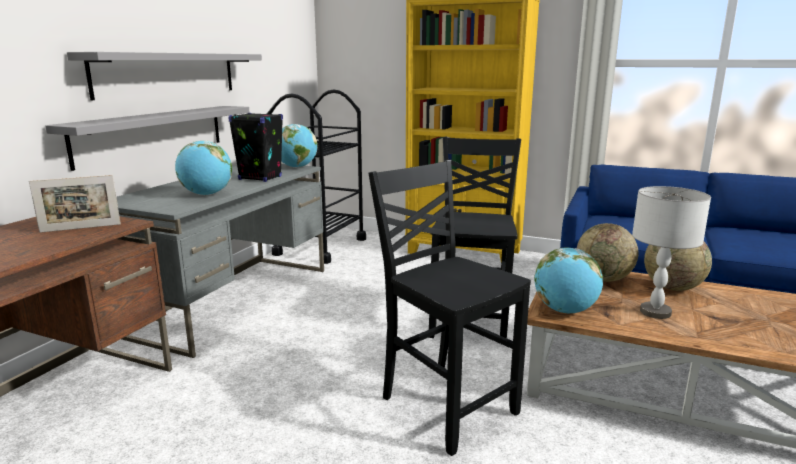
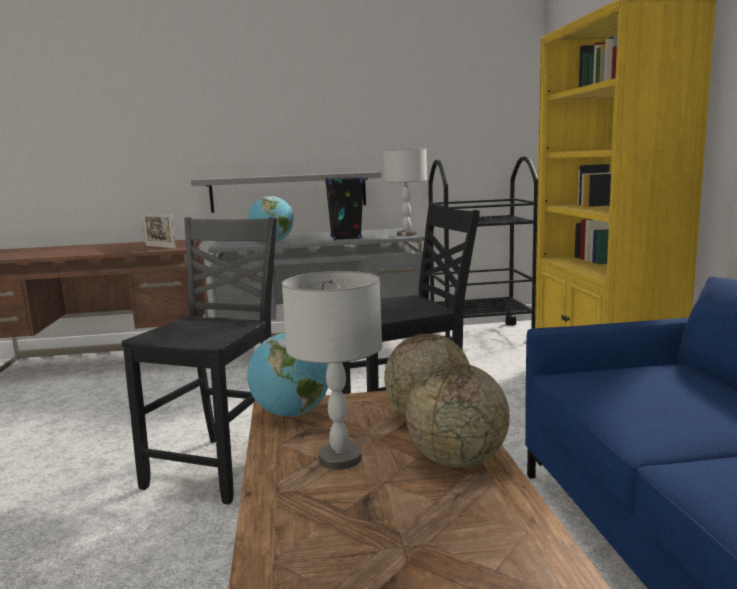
camera: 60 degrees right, 5 degrees down
grey shelf [67,52,262,101] -> none
globe [281,124,318,168] -> grey table lamp [384,149,427,236]

